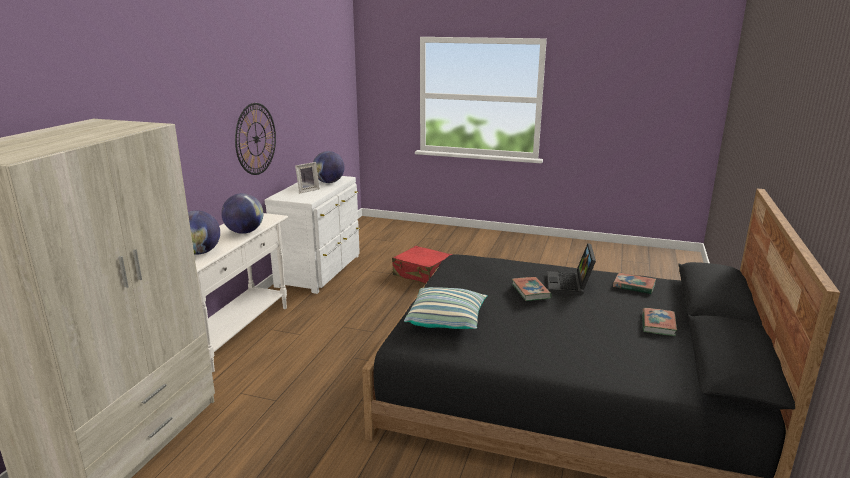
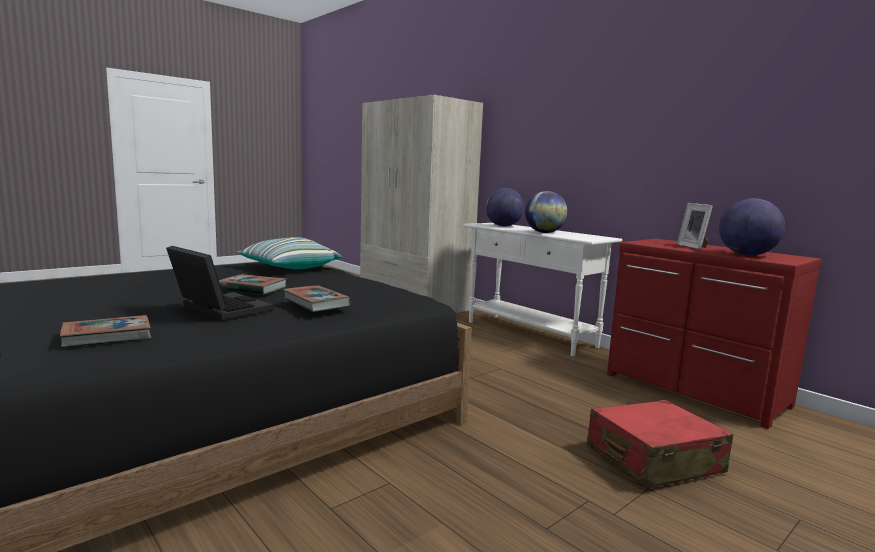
camera: 120 degrees right, 10 degrees down
wall clock [235,103,276,175] -> none
white dresser [265,176,360,294] -> red dresser [607,239,822,429]
book [642,308,677,336] -> book moved to [283,286,351,312]

